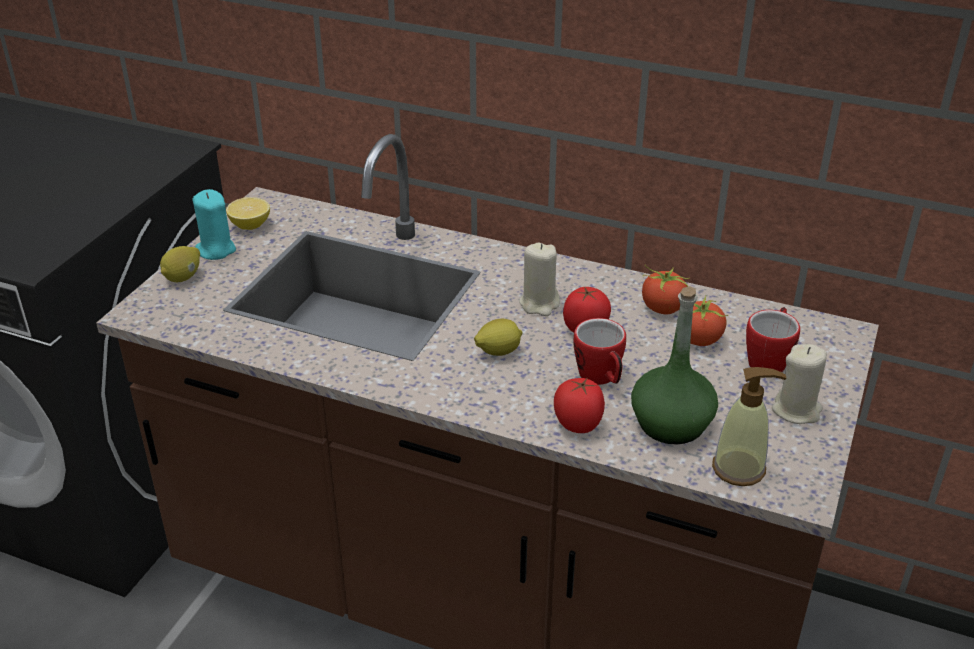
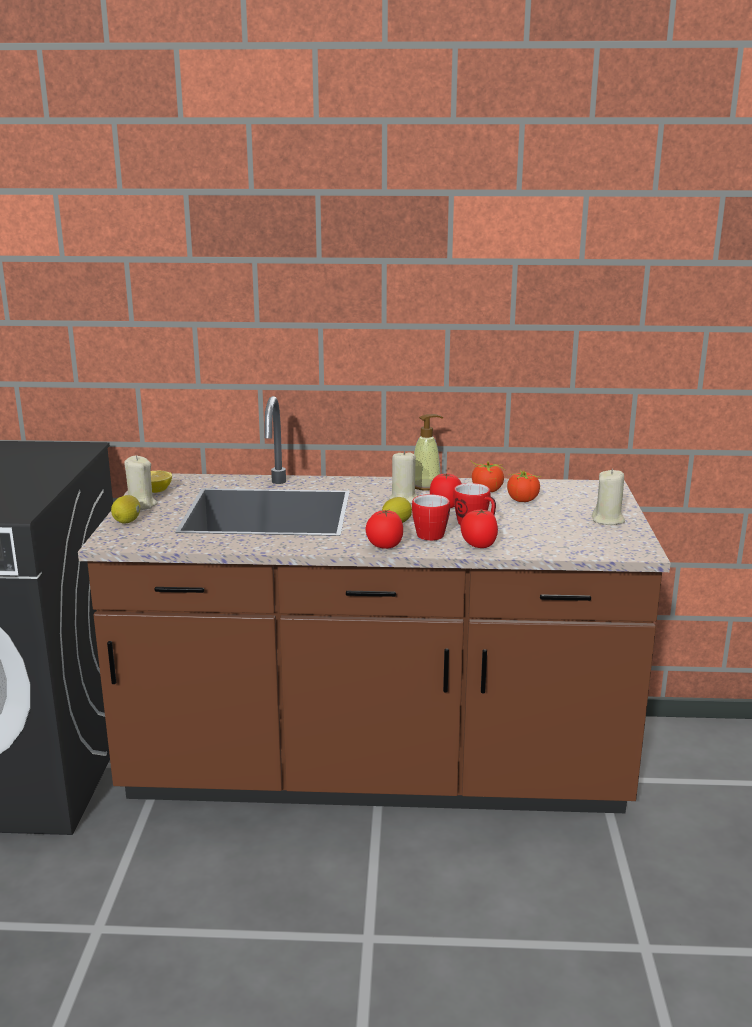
camera: 20 degrees left, 15 degrees down
turquoise candle [192,189,236,260] -> beige candle [124,455,158,510]
green bottle [631,286,718,445] -> none
soap dispenser [712,367,787,486] -> soap dispenser moved to [414,414,443,491]
mug [746,307,800,372] -> mug moved to [412,493,450,541]
none -> tomato [365,509,403,549]

